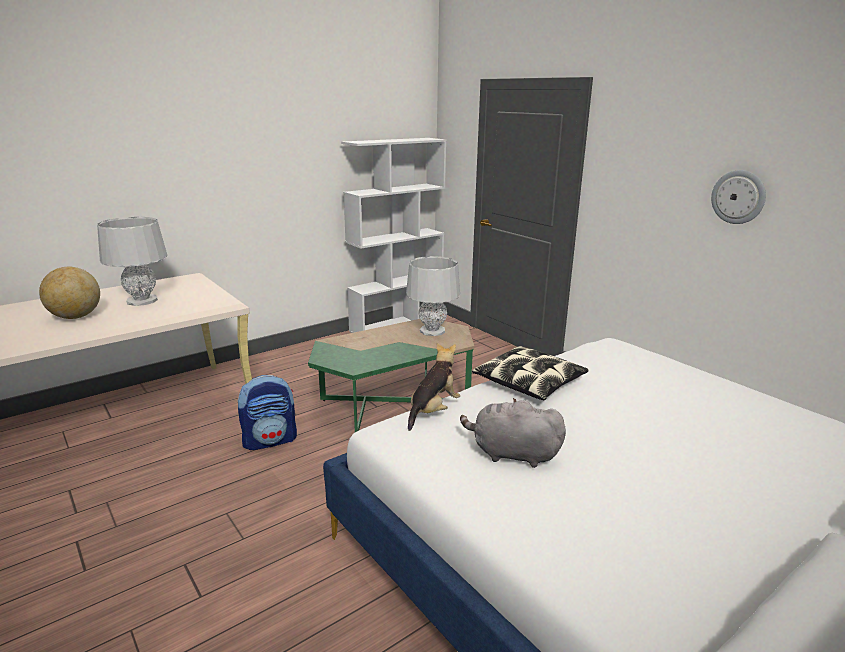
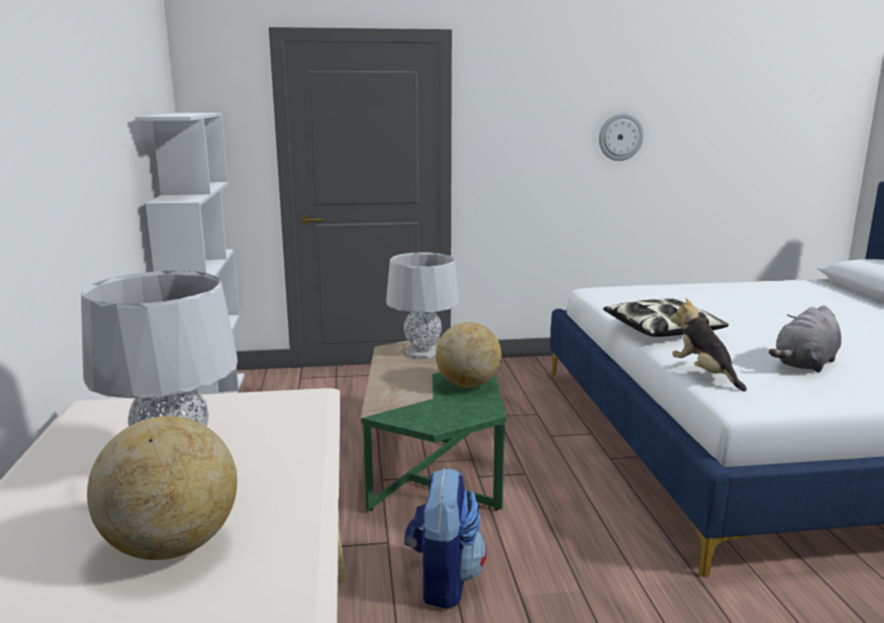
camera: 60 degrees left, 5 degrees down
none -> globe [436,322,501,388]

